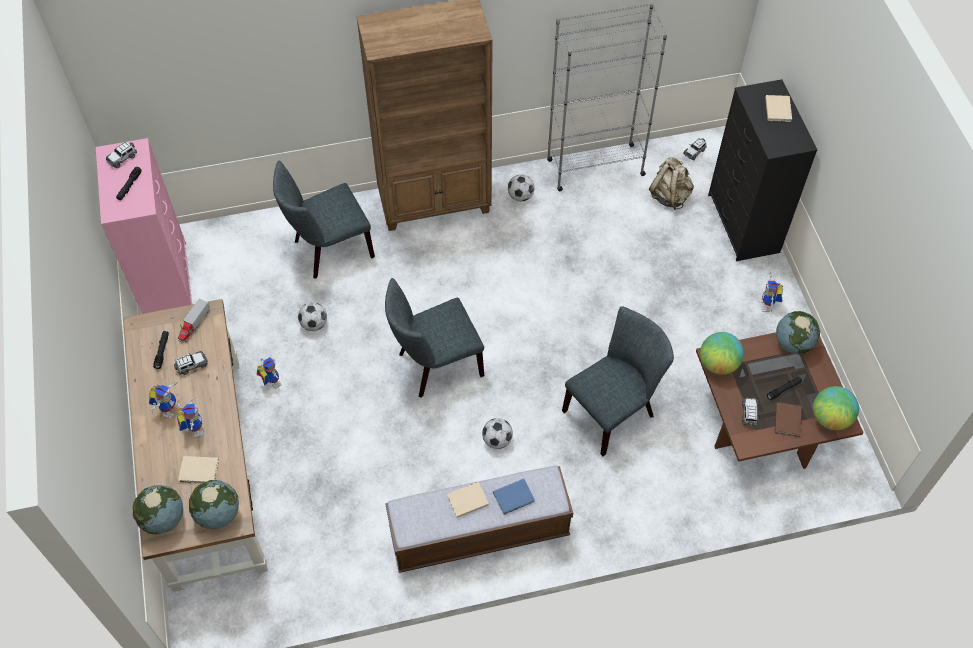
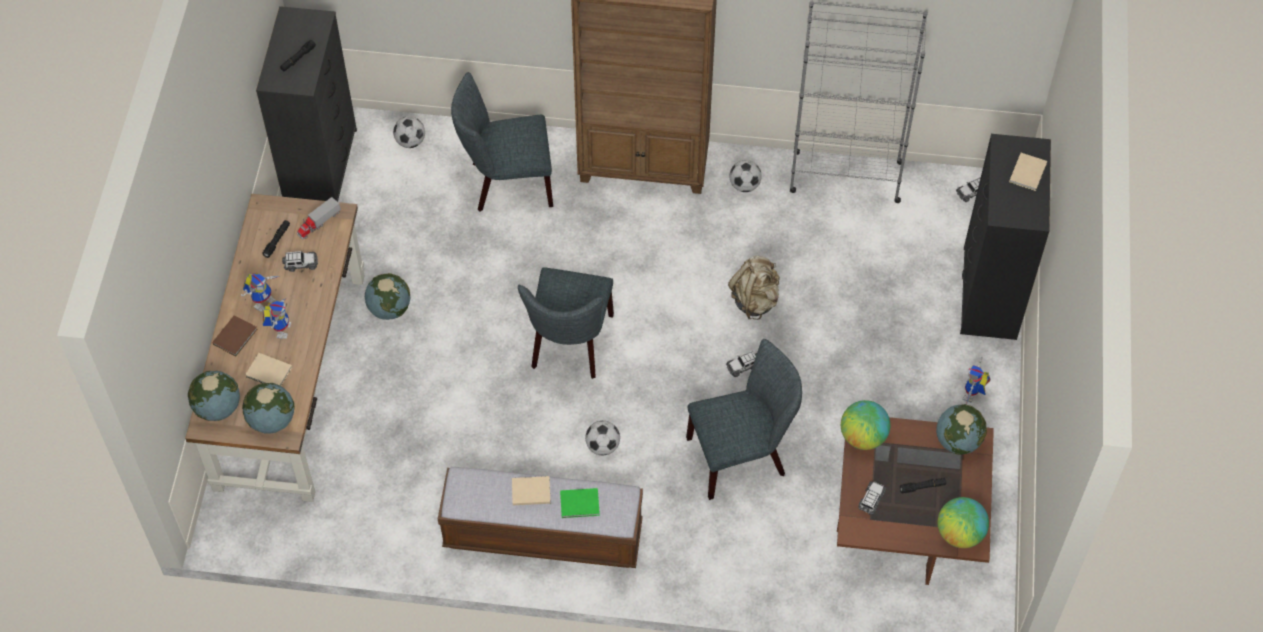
camera: 20 degrees right, 0 degrees up
pink dresser [95,138,192,314] -> black dresser [256,6,357,202]
toy car [106,141,137,168] -> toy car moved to [726,351,757,377]
toy robot [256,357,282,389] -> globe [365,273,411,320]
football [298,302,327,331] -> football moved to [393,116,425,148]
grey chair [385,278,484,398] -> grey chair turned 75 degrees counterclockwise [518,267,614,379]
blue book [493,479,535,515] -> green book [560,488,600,518]
beige backpack [649,157,694,210] -> beige backpack moved to [728,256,780,320]
brown book [775,402,802,437] -> brown book moved to [212,315,257,356]

